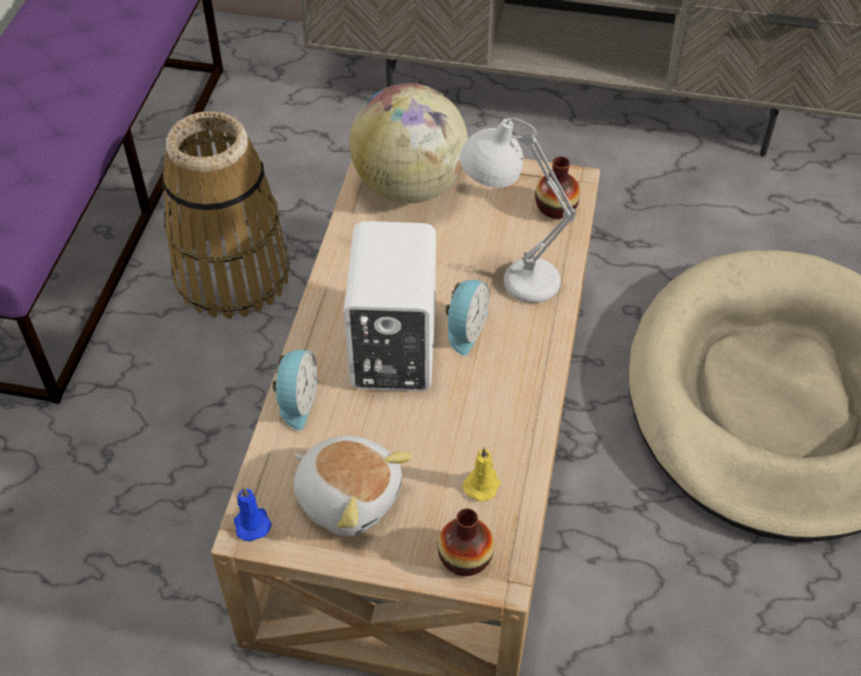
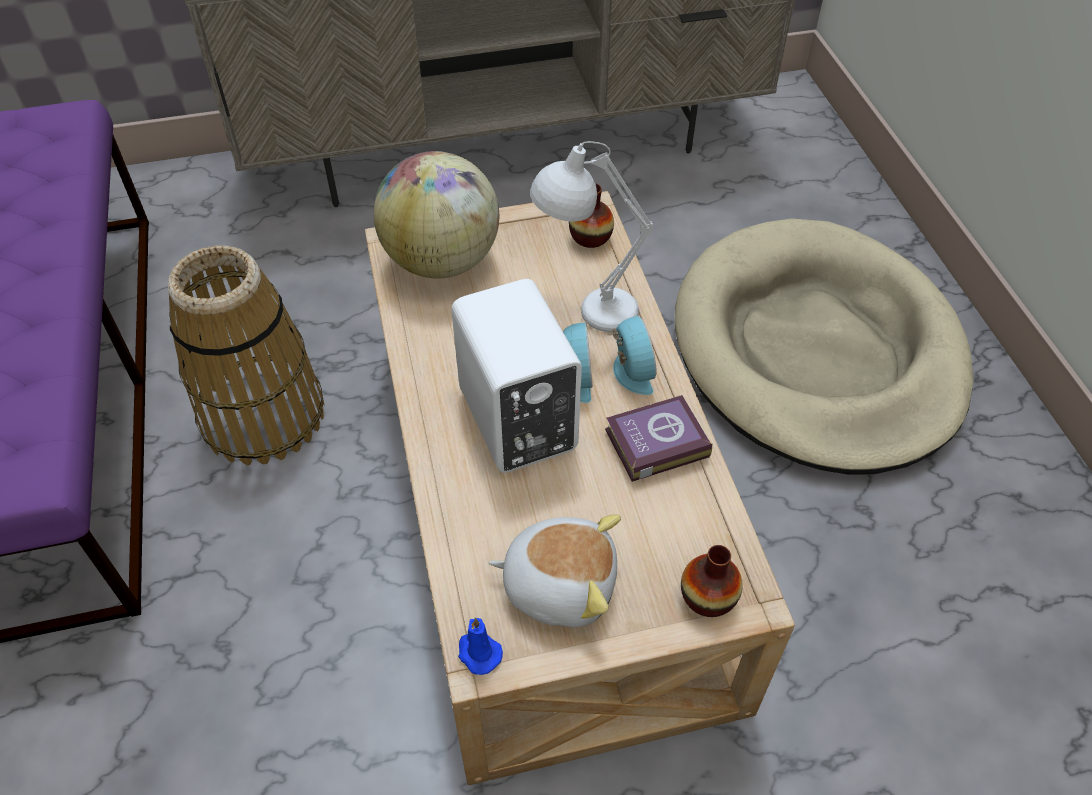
camera: 25 degrees left, 0 degrees up
alarm clock [273,350,318,430] -> alarm clock moved to [612,316,656,395]
yellow candle [463,447,501,502] -> none
none -> book [605,395,712,482]

